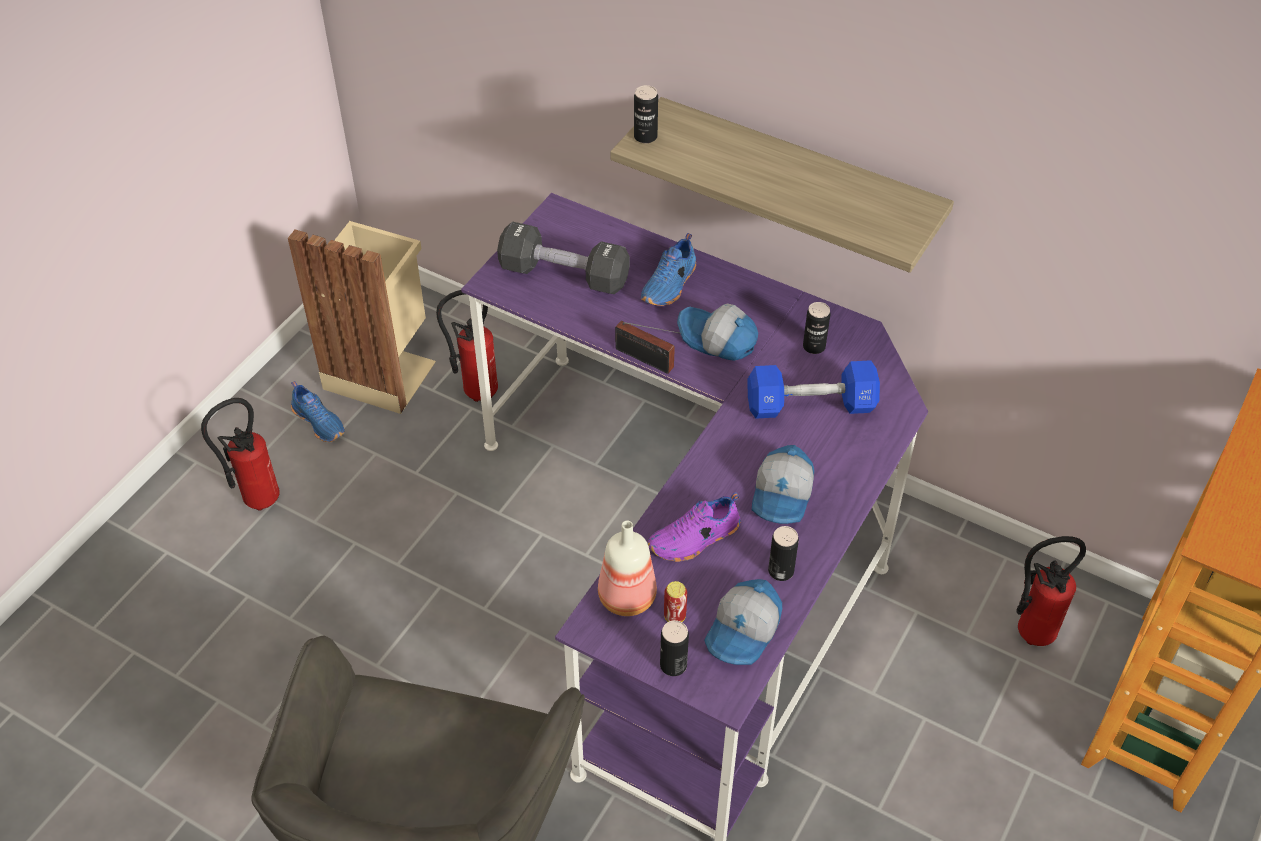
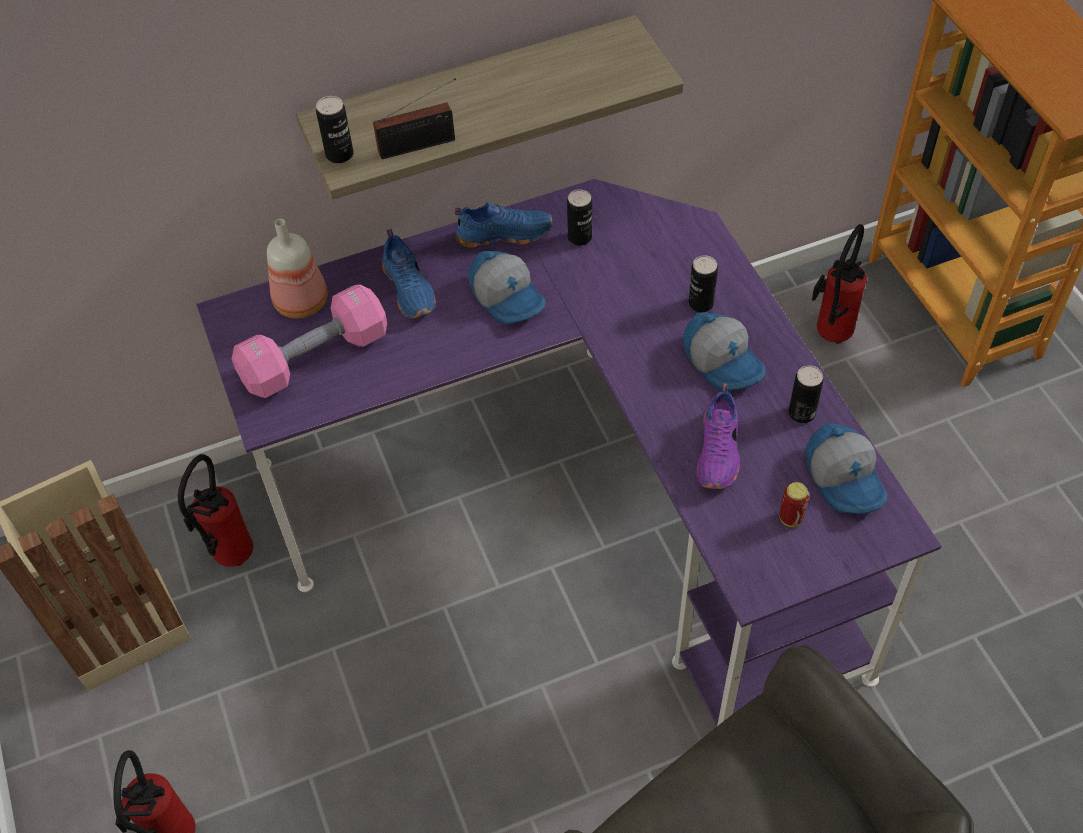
camera: 50 degrees left, 5 degrees up
blue shoe [291,381,345,442] -> blue shoe moved to [455,202,552,248]
black dumbbell [497,222,630,294] -> pink dumbbell [232,284,387,398]
bottle [598,520,657,616] -> bottle moved to [267,219,328,319]
radio [615,321,680,374] -> radio moved to [373,78,456,159]
can [660,620,689,676] -> can moved to [689,256,718,312]
cap [677,303,758,361] -> cap turned 105 degrees counterclockwise [468,251,546,325]
blue dumbbell [748,360,880,419] -> none

